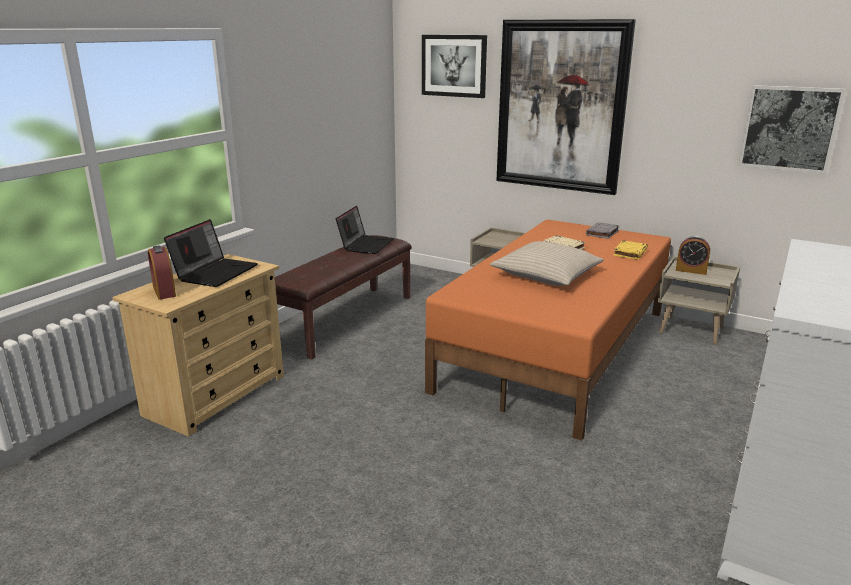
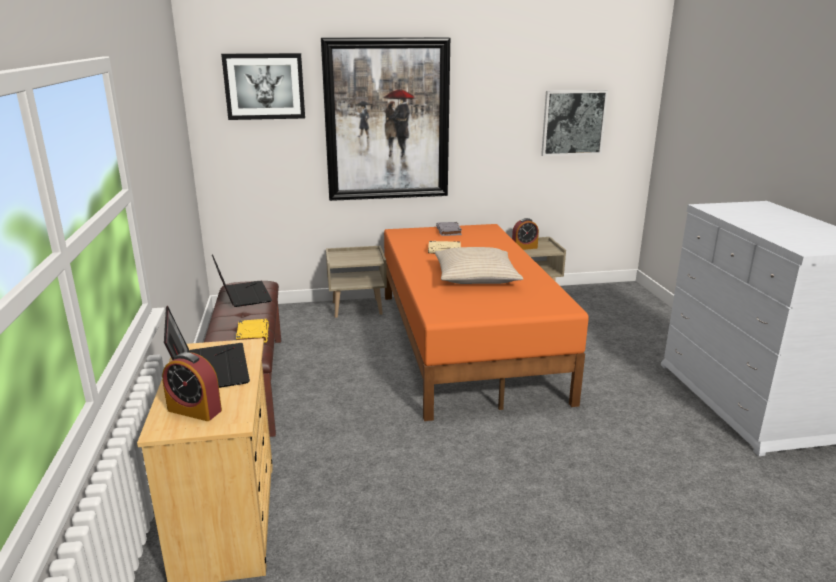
camera: 40 degrees left, 0 degrees up
yellow book [613,240,648,260] -> yellow book moved to [236,319,269,343]

